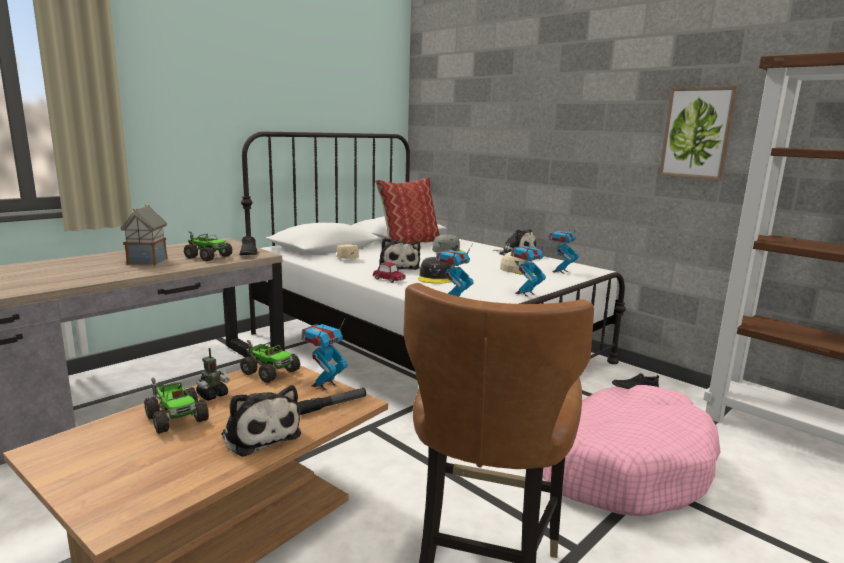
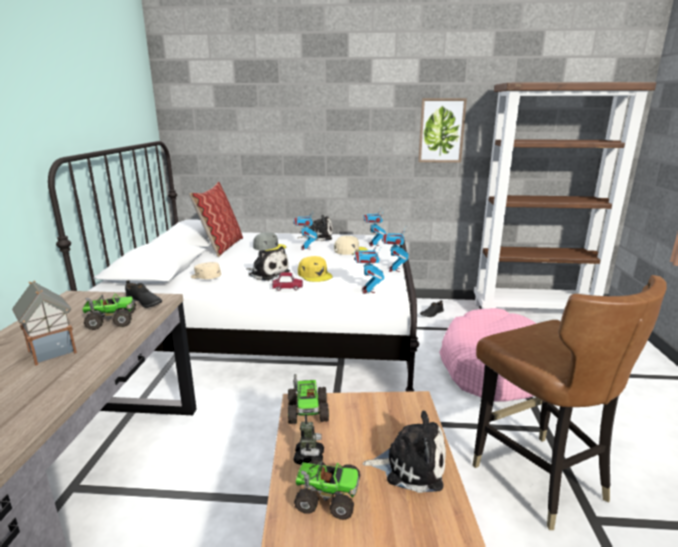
camera: 40 degrees left, 5 degrees up
toy truck [240,340,300,383] -> toy truck turned 90 degrees clockwise [288,374,329,424]
flashlight [297,388,366,415] -> none
toy robot [301,318,348,390] -> toy robot moved to [293,210,317,250]
grey cap [418,257,452,283] -> yellow cap [298,256,333,282]

